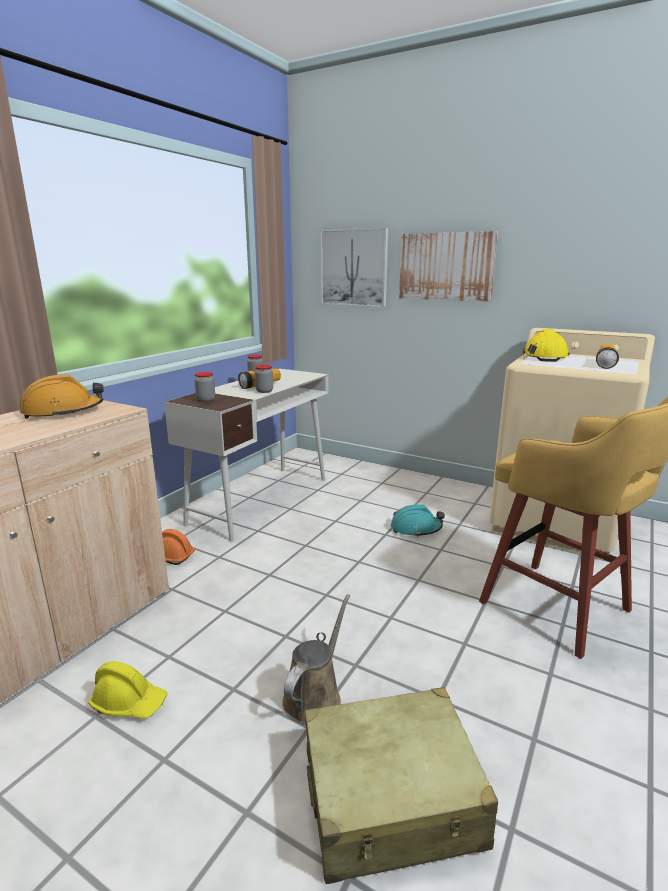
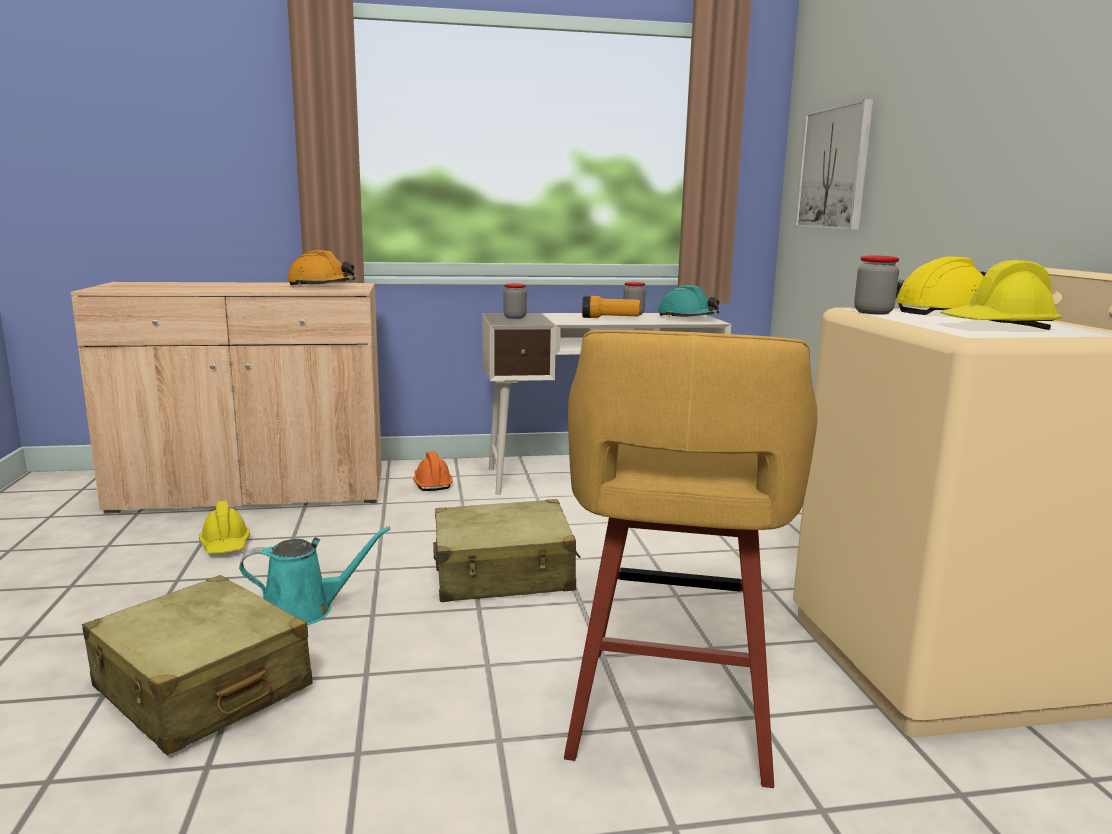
camera: 50 degrees right, 5 degrees down
jar [255,365,273,393] -> jar moved to [854,256,899,315]
brown watering can [282,594,350,724] -> turquoise watering can [239,526,390,625]
turquoise hard hat [391,505,445,537] -> turquoise hard hat moved to [658,285,719,317]
picture [399,231,498,302] -> none
flashlight [596,344,619,369] -> yellow hard hat [941,260,1062,330]
none -> beige suitcase [433,499,580,602]

